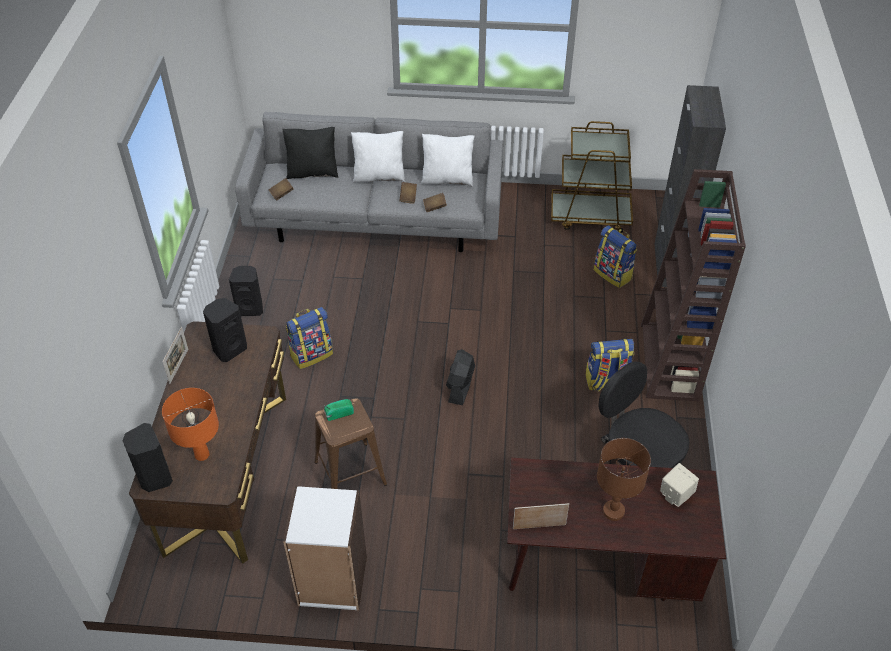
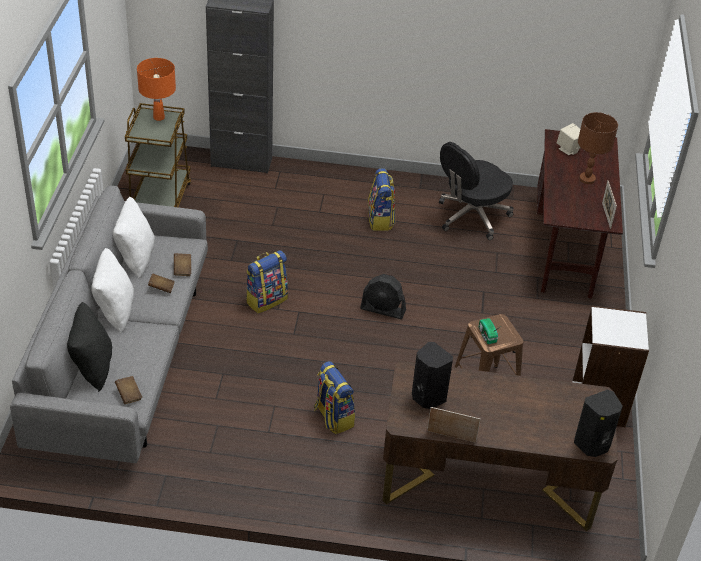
camera: 90 degrees left, 5 degrees down
orange table lamp [162,388,219,461] -> orange table lamp moved to [137,58,176,121]
black speaker [229,266,263,316] -> none
backpack [594,225,637,288] -> backpack moved to [246,250,288,313]
brown bookcase [641,169,746,401] -> none

